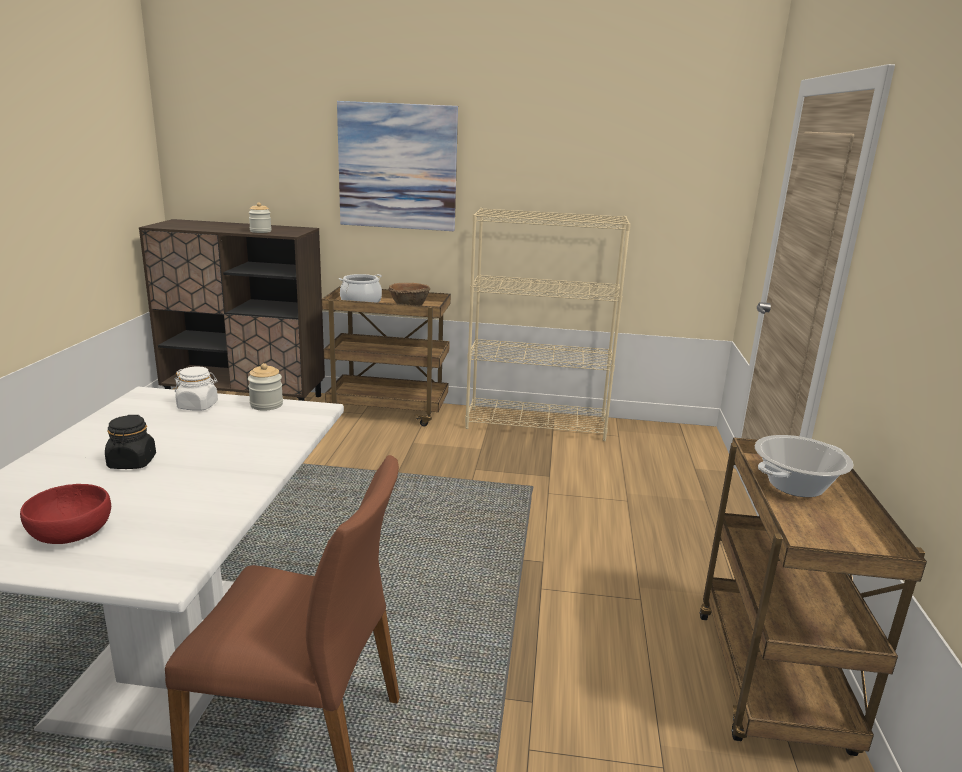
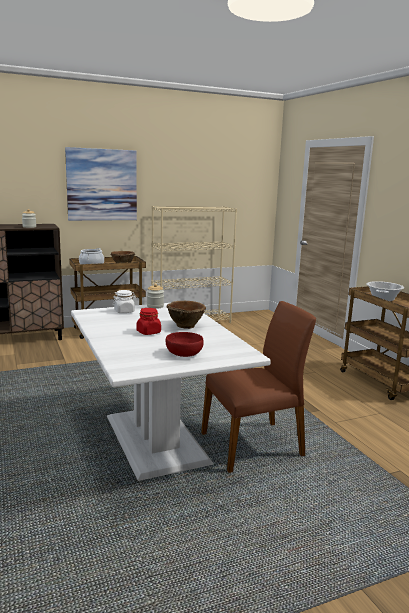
camera: 30 degrees left, 5 degrees down
black jar [105,415,156,469] -> red jar [137,308,161,335]
none -> brown bowl [166,301,206,329]

